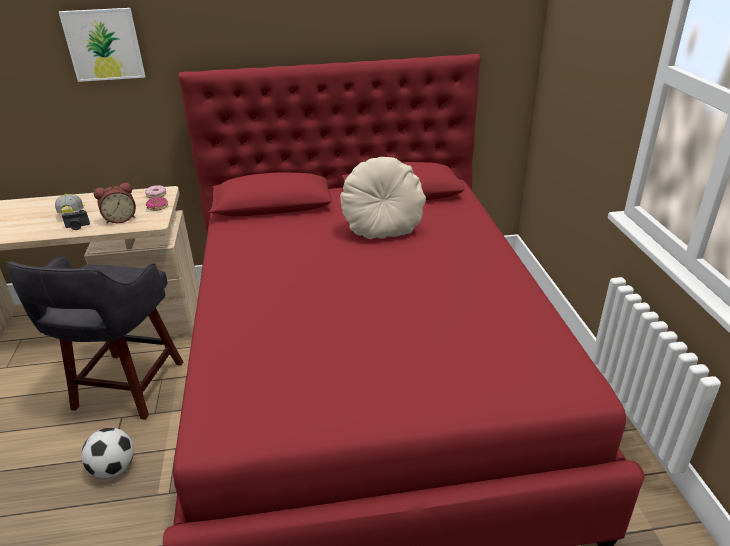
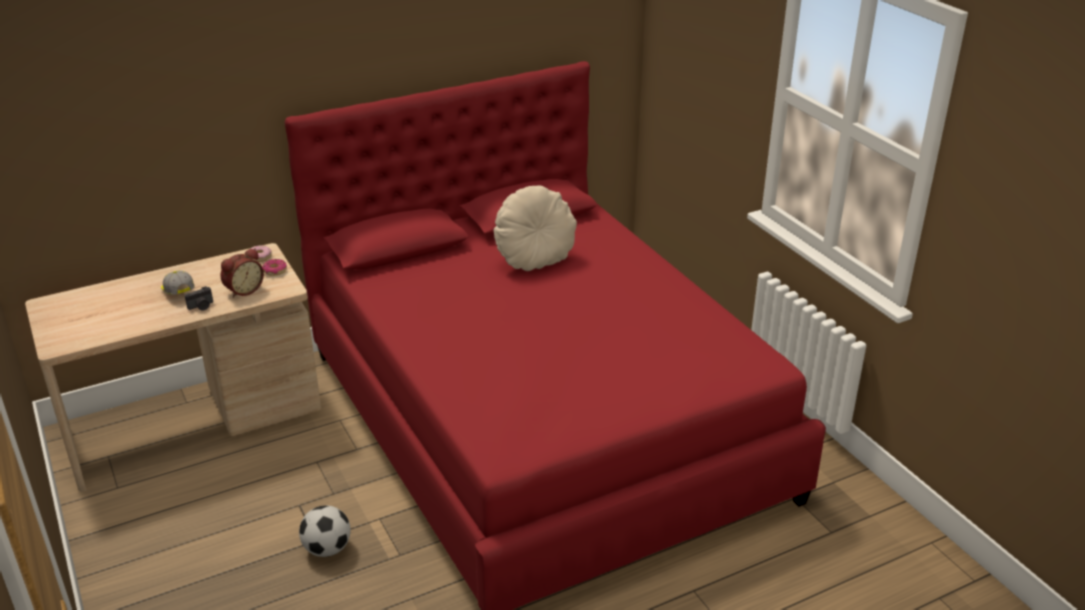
camera: 20 degrees left, 0 degrees up
grey stool [6,256,183,420] -> none
picture [59,8,145,82] -> none

